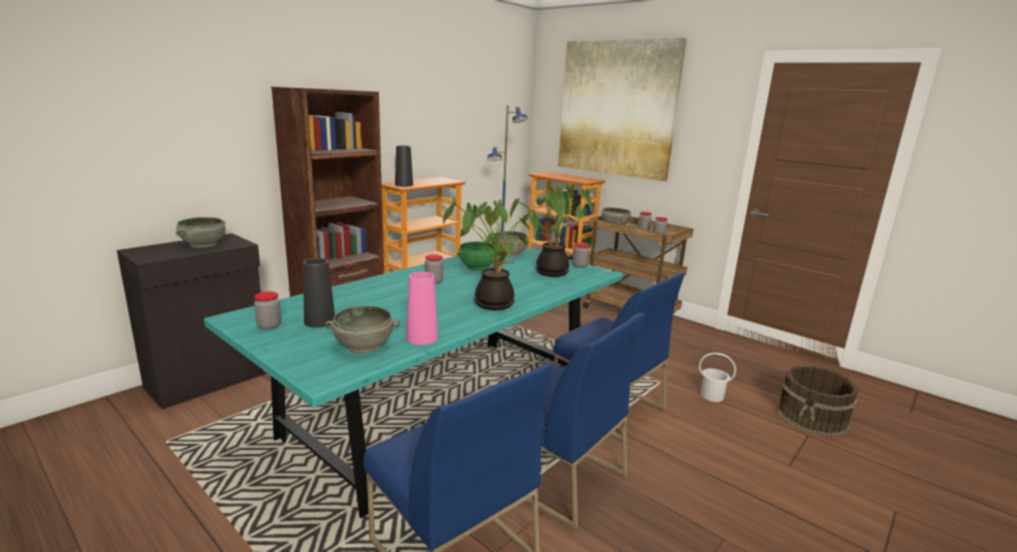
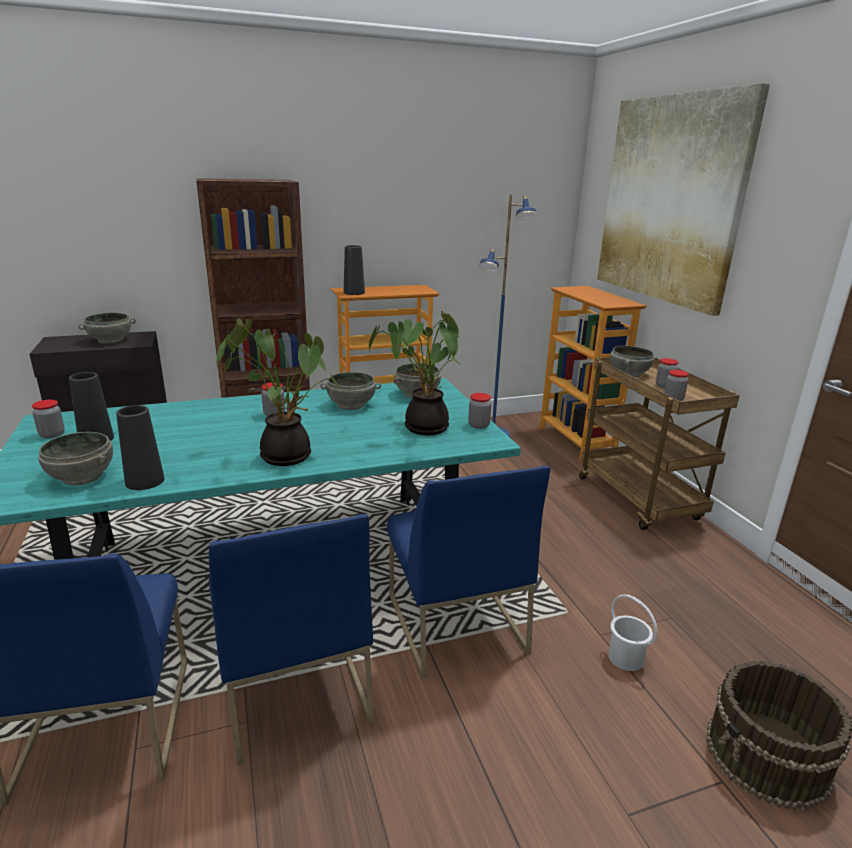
camera: 30 degrees right, 5 degrees up
pink vase [406,272,438,345] -> black vase [116,405,165,490]
green bowl [457,242,498,271] -> grey bowl [320,372,381,410]

